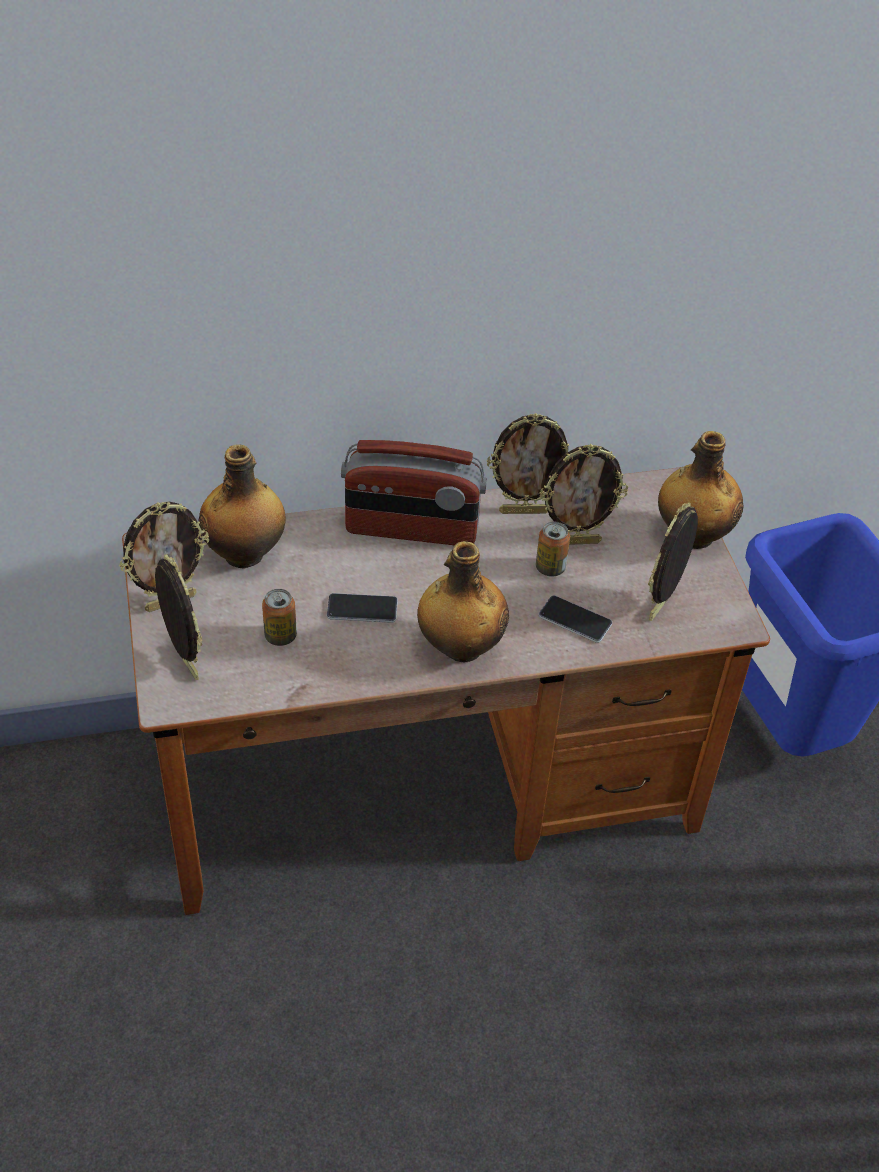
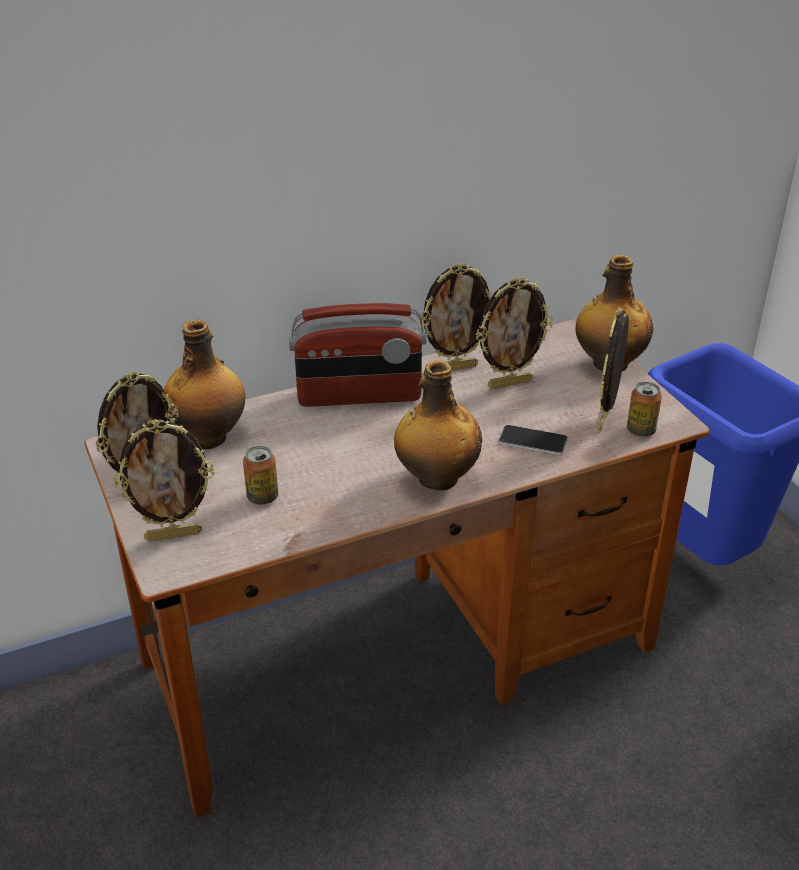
camera: 10 degrees left, 10 degrees down
picture frame [155,554,202,680] -> picture frame turned 120 degrees clockwise [113,419,214,541]
phone [327,593,398,623] -> none
can [536,521,570,576] -> can moved to [627,382,662,437]

